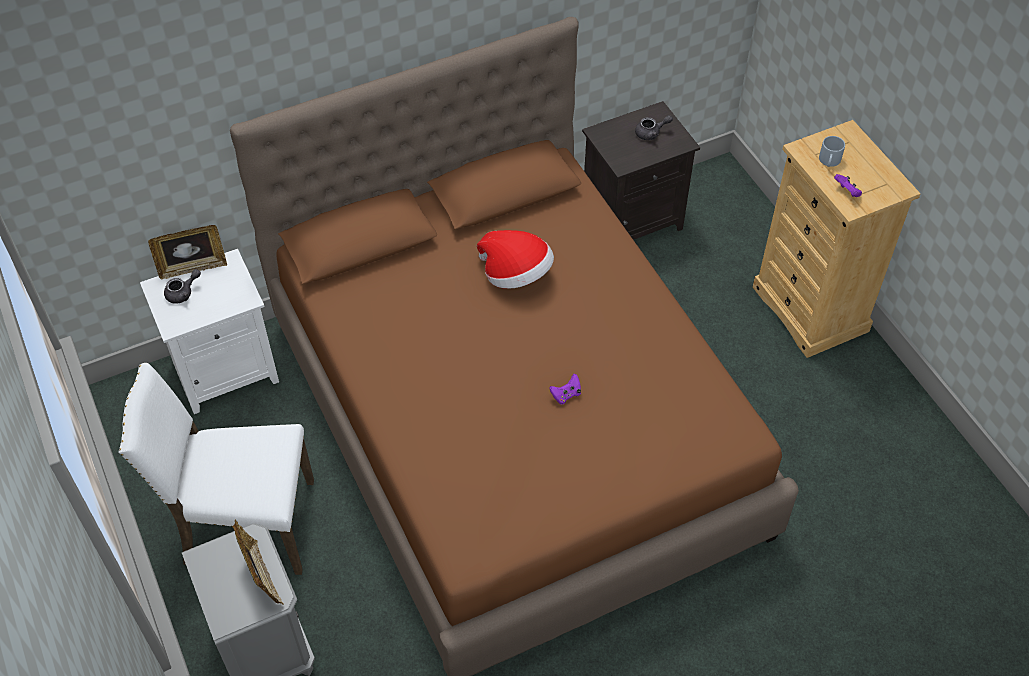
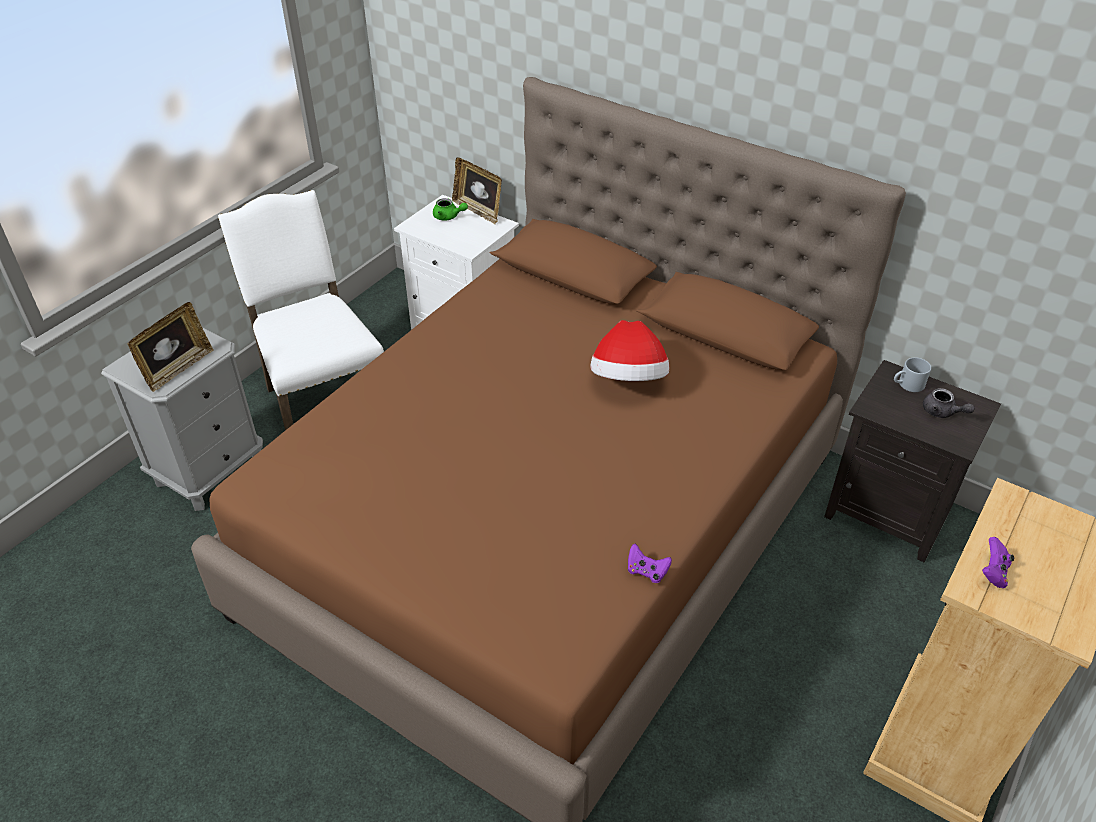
camera: 60 degrees right, 10 degrees down
grey teapot [164,269,201,304] -> green teapot [433,198,468,221]
purple game controller [549,374,581,404] -> purple game controller moved to [628,544,672,583]
grey mug [819,136,845,167] -> grey mug moved to [894,357,931,392]

